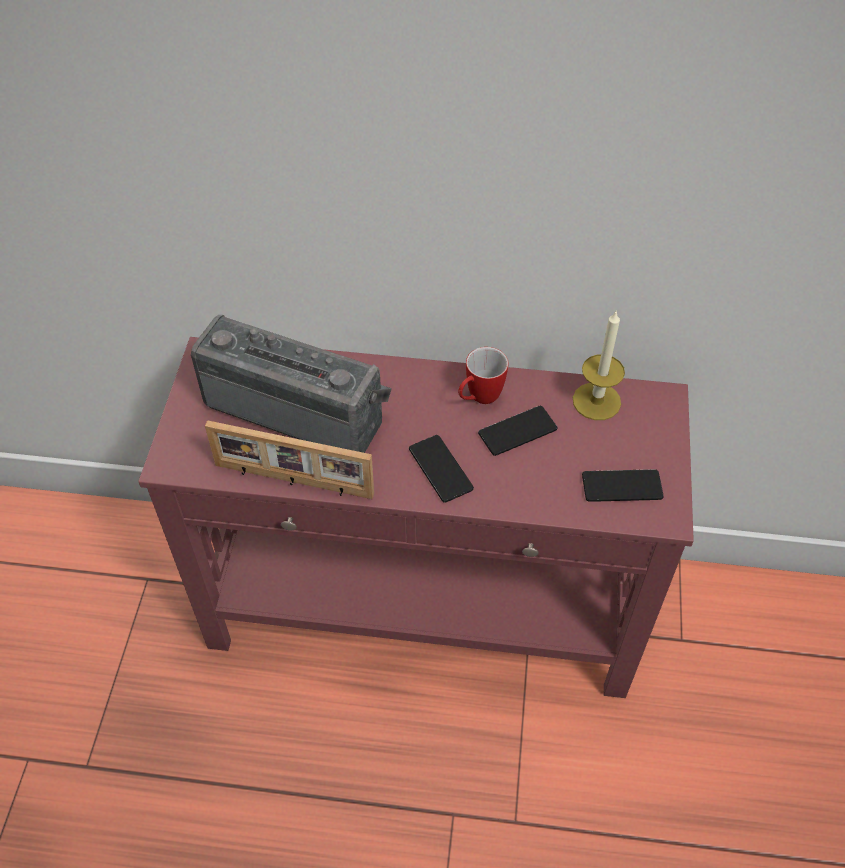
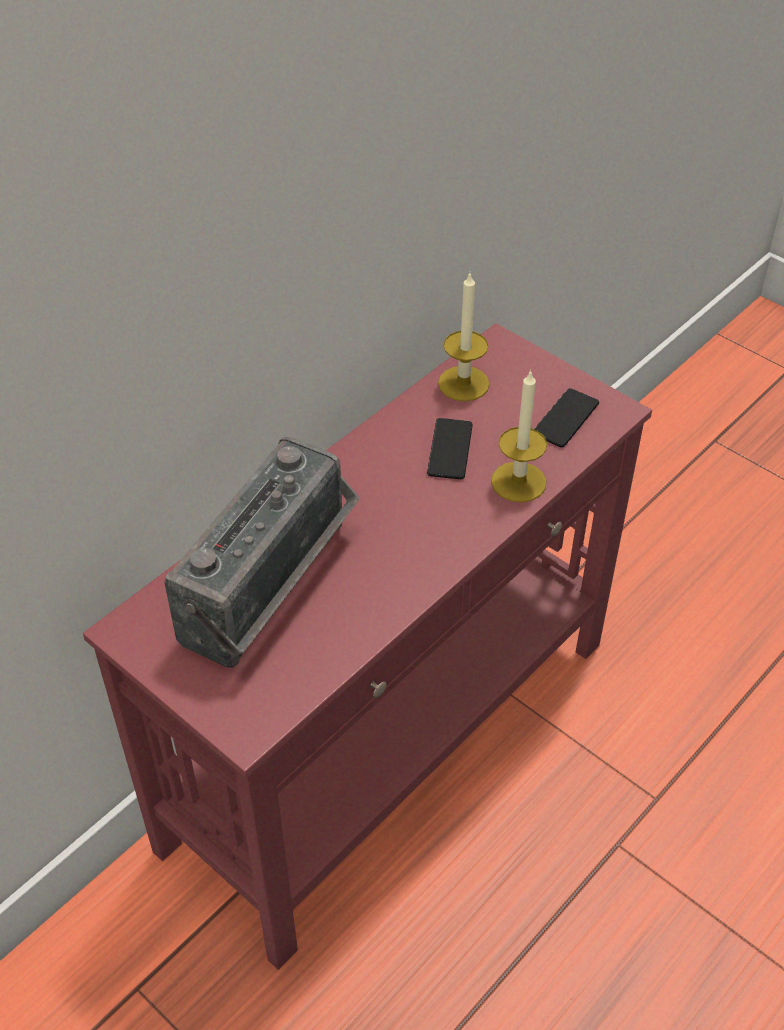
camera: 55 degrees left, 5 degrees down
radio [191,315,392,453] -> radio turned 150 degrees clockwise [164,437,360,668]
picture frame [205,420,374,499] -> none
phone [409,435,474,503] -> none
mug [458,347,508,404] -> none
none -> candle [491,369,547,502]

